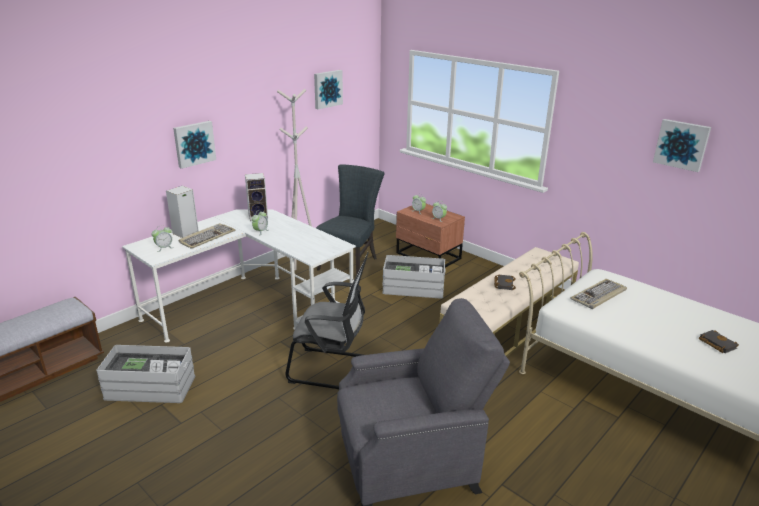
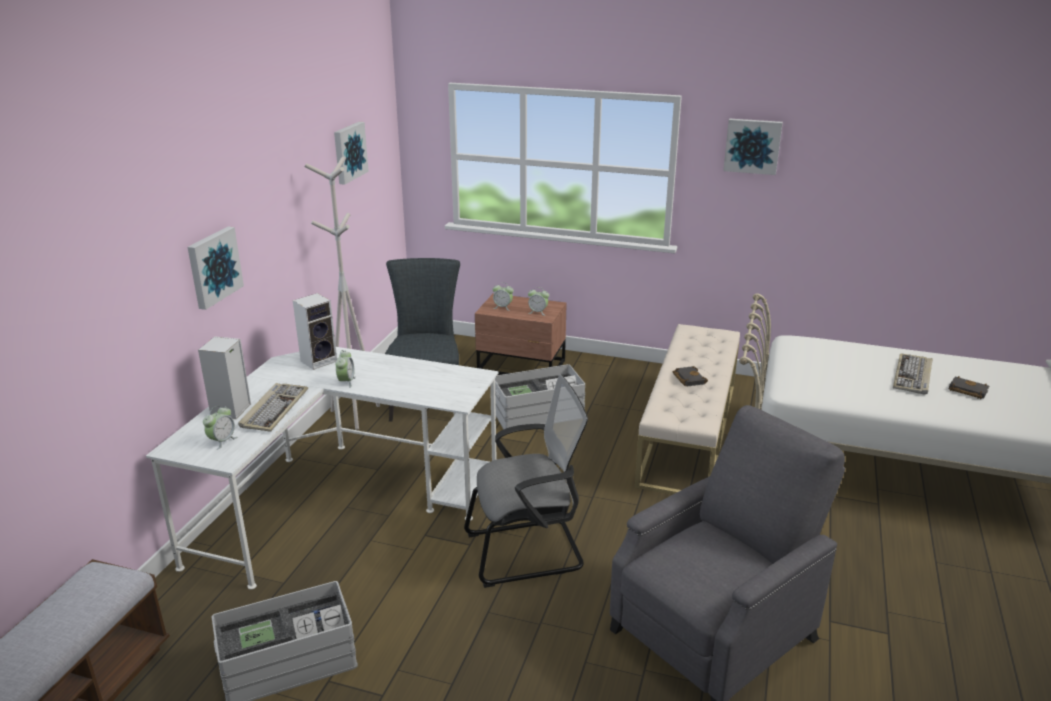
camera: 25 degrees left, 0 degrees up
keyboard [570,279,627,309] -> keyboard moved to [893,353,933,395]
picture [653,119,711,172] -> picture moved to [723,118,783,175]

